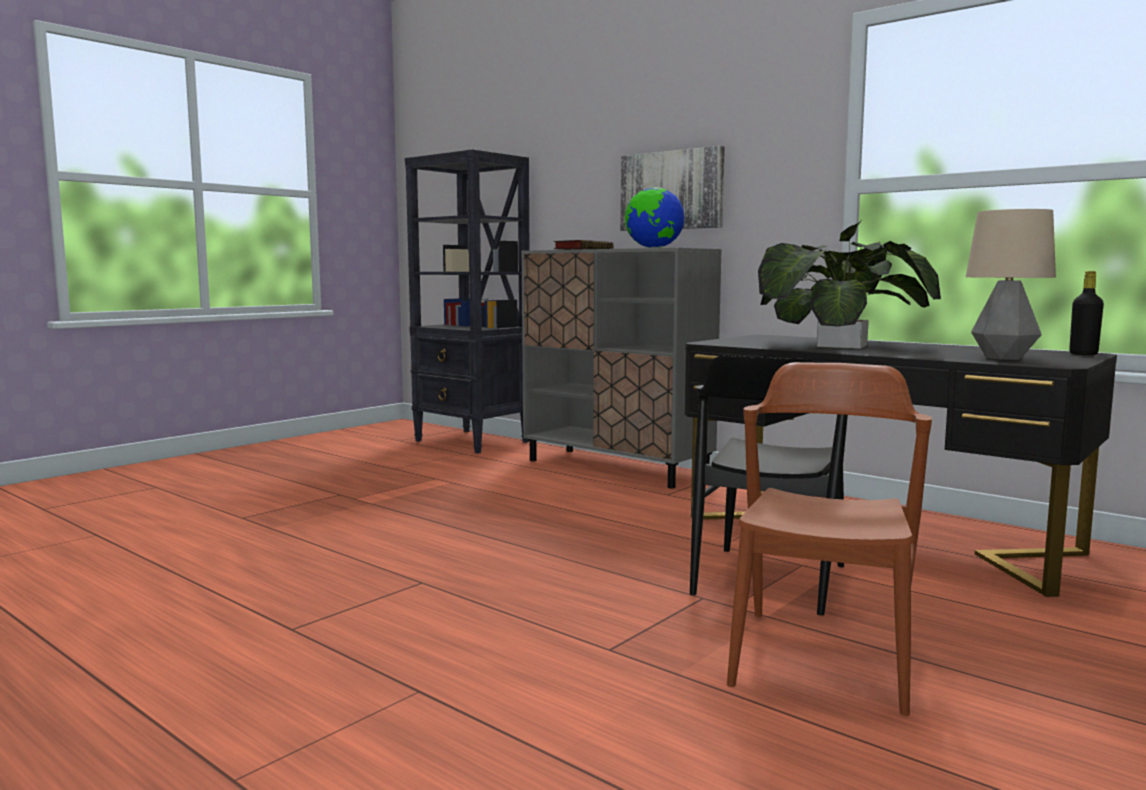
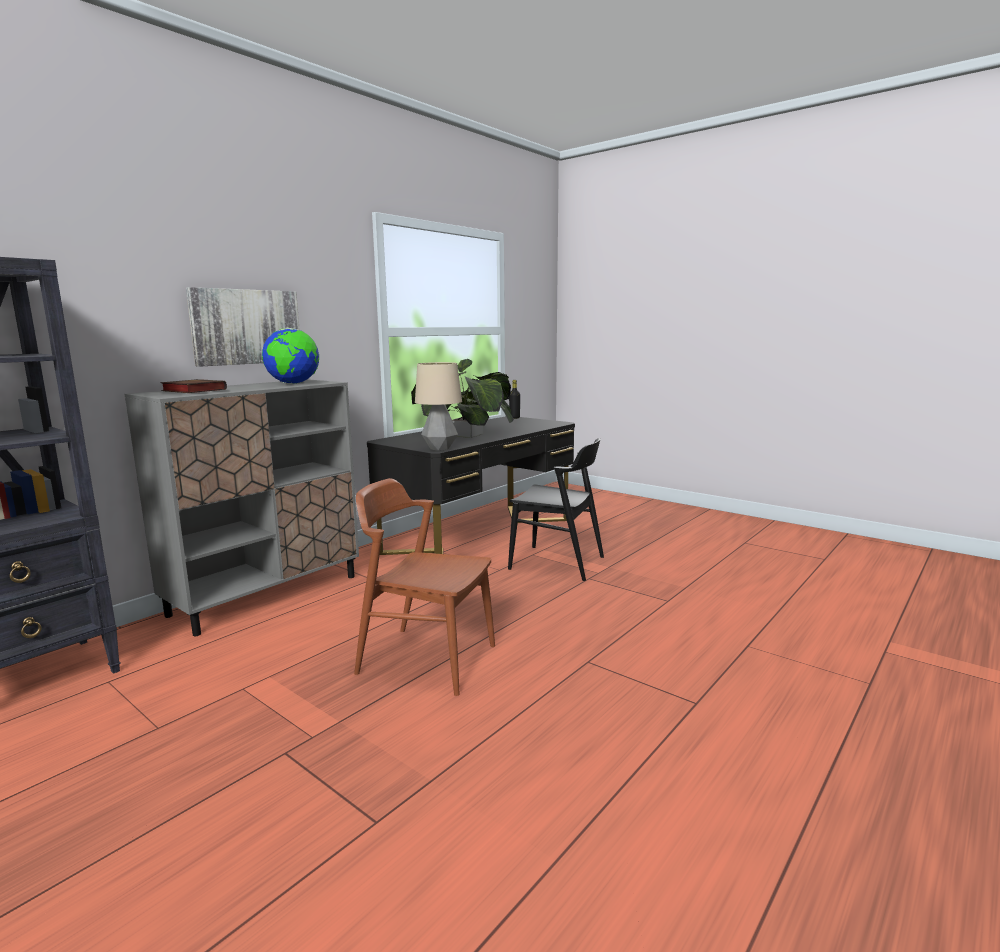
camera: 90 degrees left, 5 degrees up
brown chair [727,362,932,716] -> brown chair moved to [354,478,495,696]
table lamp [966,209,1056,360] -> table lamp moved to [415,362,462,451]

